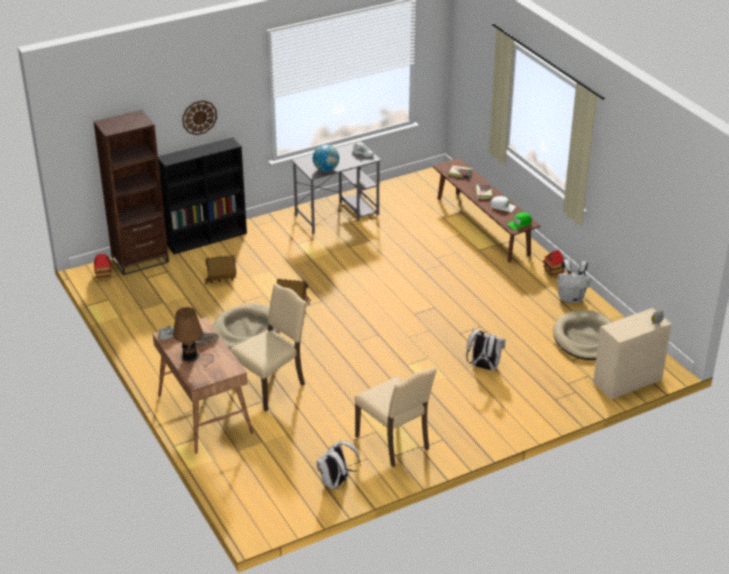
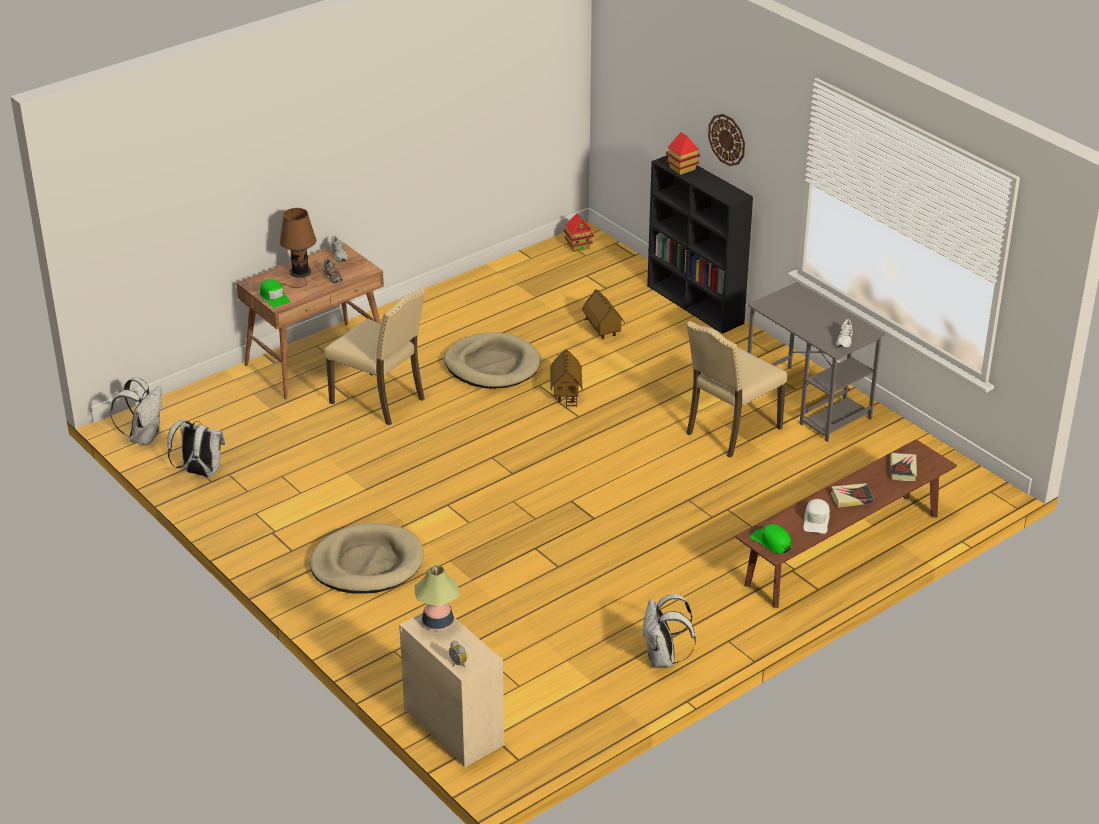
camera: 80 degrees right, 0 degrees up
brown bookcase [93,110,169,275] -> none
globe [313,145,339,172] -> none
beige chair [354,367,437,467] -> beige chair moved to [686,321,787,457]
white backpack [466,329,505,371] -> white backpack moved to [110,377,162,445]
toy house [543,250,565,278] -> toy house moved to [666,132,700,175]
beige dog bed [553,310,612,360] -> beige dog bed moved to [310,523,424,594]
none -> green cap [260,279,290,307]
none -> table lamp [414,565,459,630]

